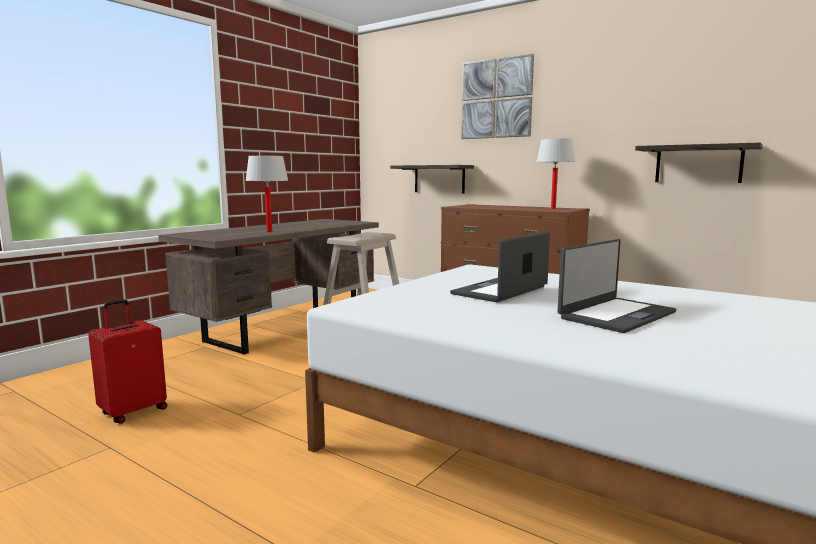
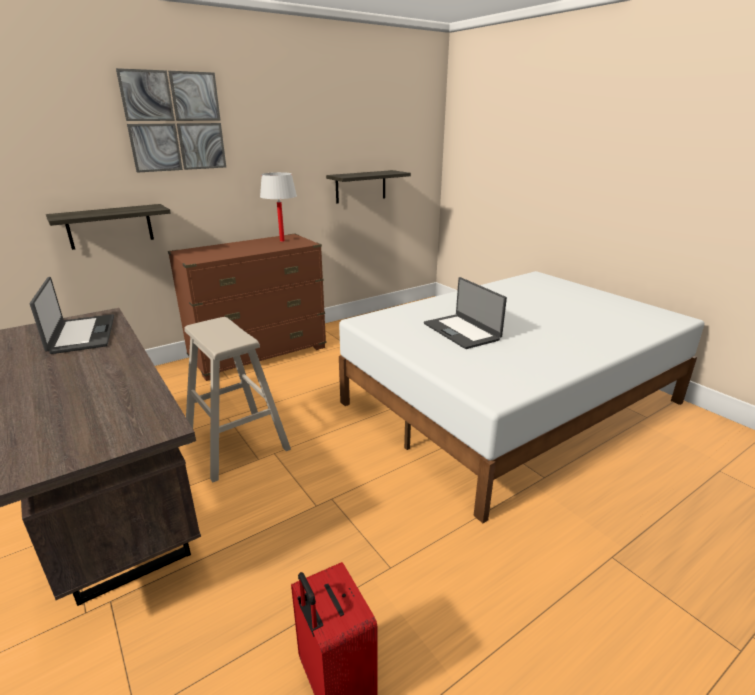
camera: 70 degrees left, 15 degrees up
white table lamp [245,155,288,232] -> none
laptop [558,239,676,333] -> laptop moved to [30,277,114,354]

